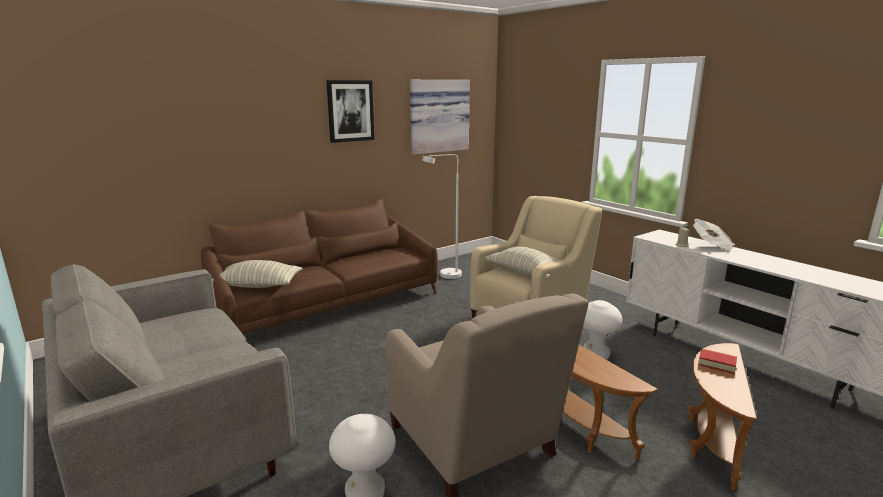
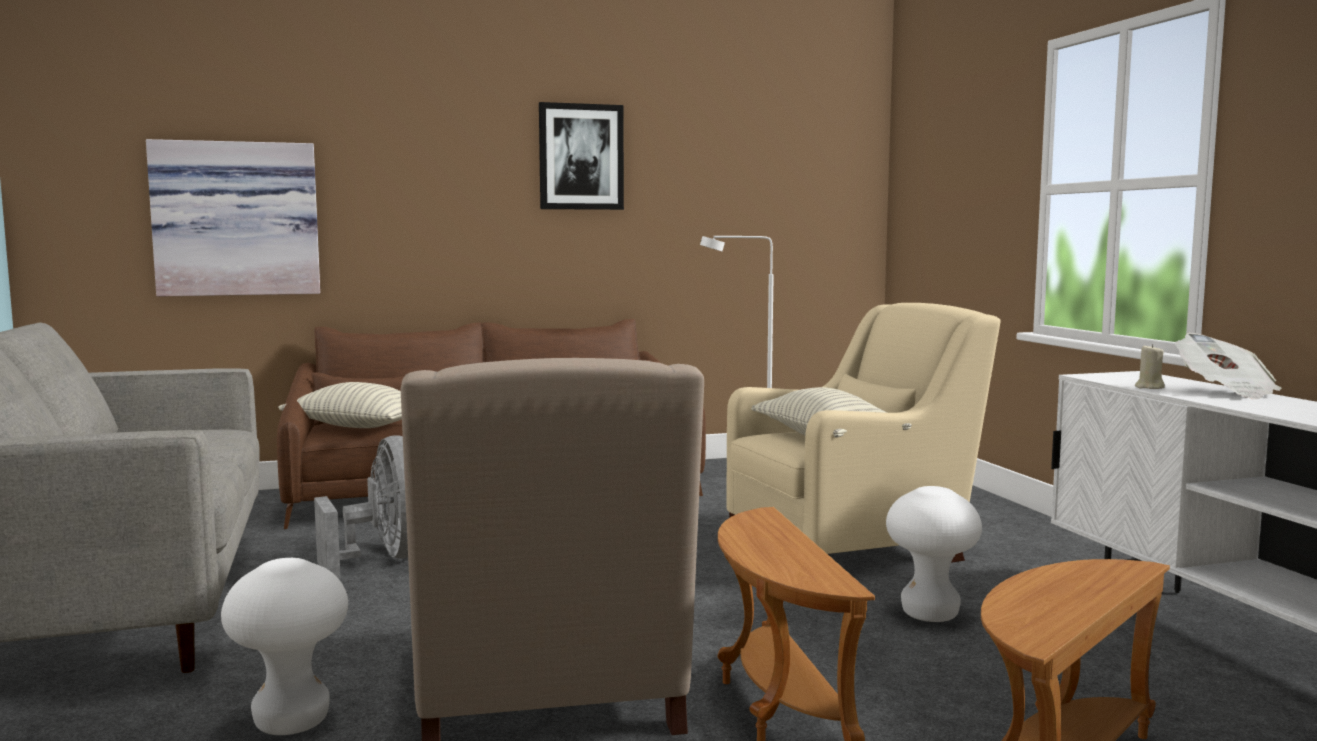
camera: 20 degrees right, 10 degrees down
picture [410,80,470,155] -> picture moved to [146,139,320,297]
book [698,349,737,374] -> none
none -> grey fan [314,435,408,579]

